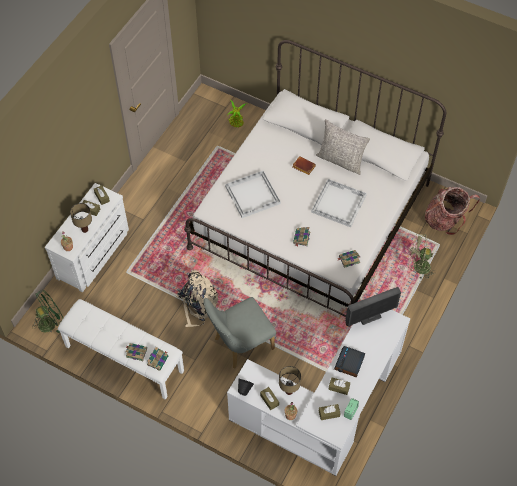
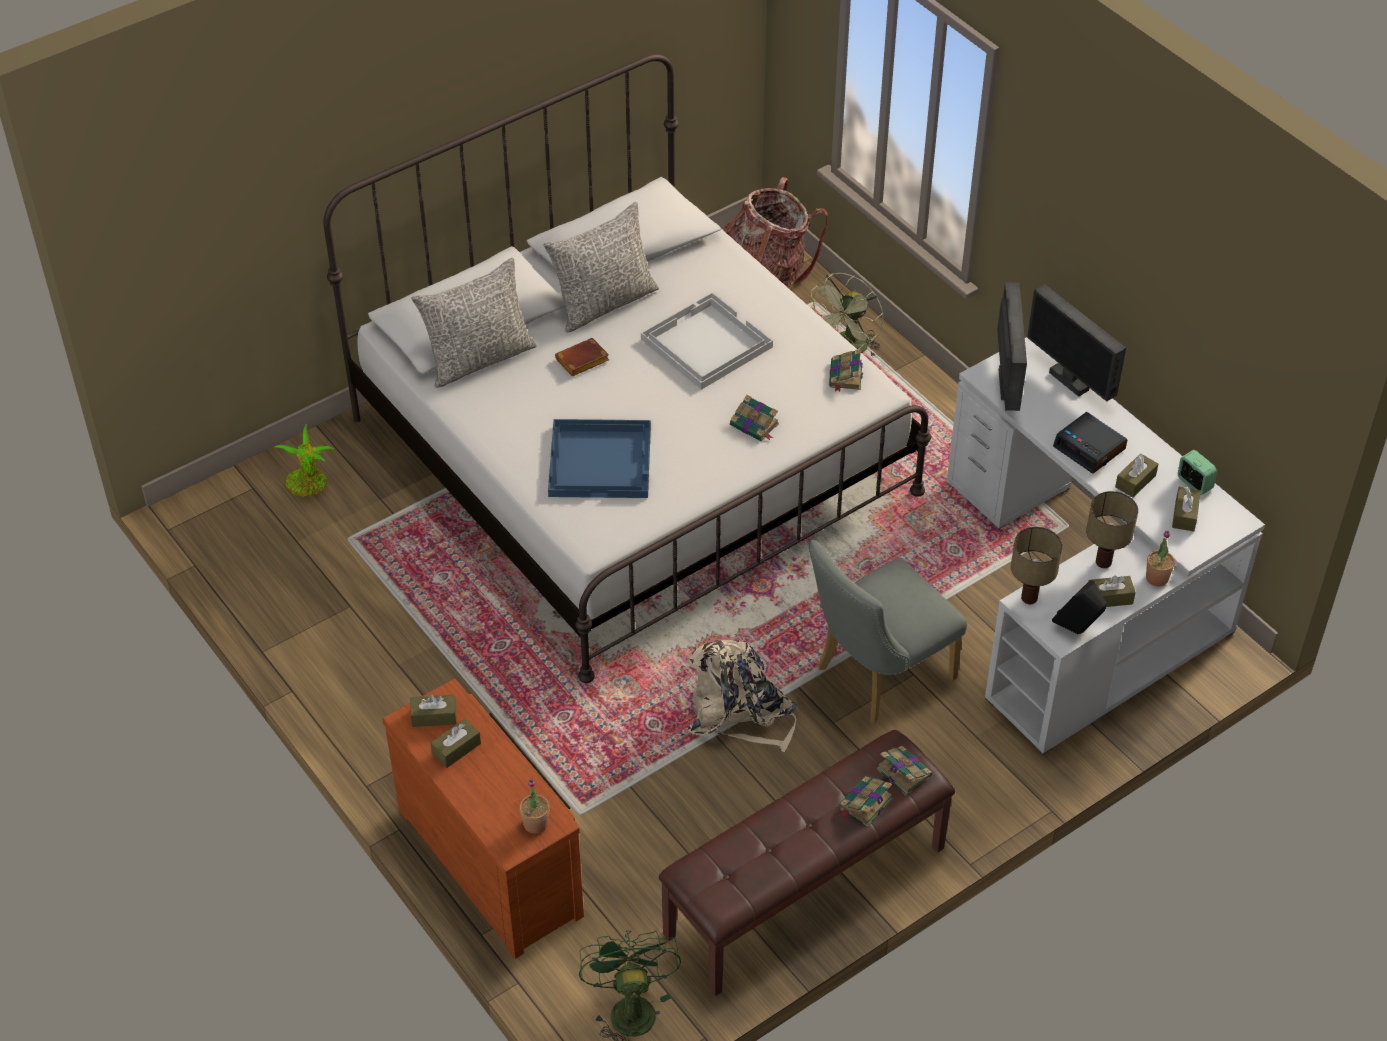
camera: 65 degrees left, 10 degrees down
white dresser [45,183,129,292] -> brown dresser [383,679,584,959]
white bench [58,299,184,400] -> brown bench [659,730,955,996]
table lamp [70,203,92,233] -> table lamp moved to [1011,527,1063,604]
grey chair [203,297,276,369] -> grey chair turned 60 degrees clockwise [808,540,967,724]
white tray [225,171,281,218] -> blue tray [548,419,651,498]
none -> grey pillow [411,258,537,388]
none -> monitor [1027,284,1126,402]

